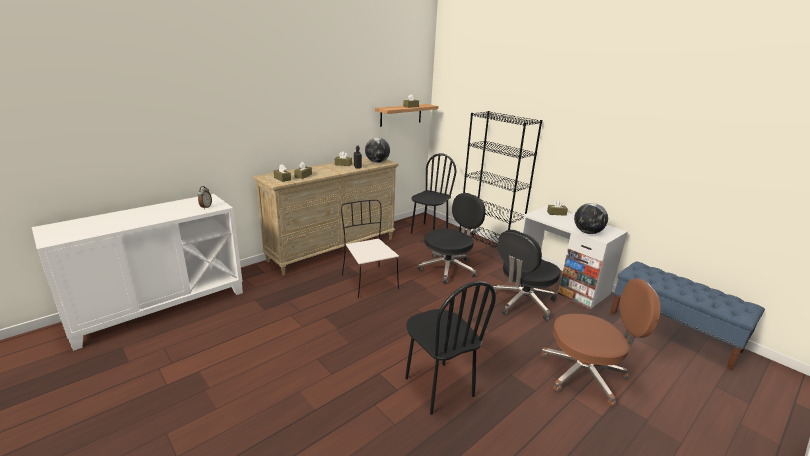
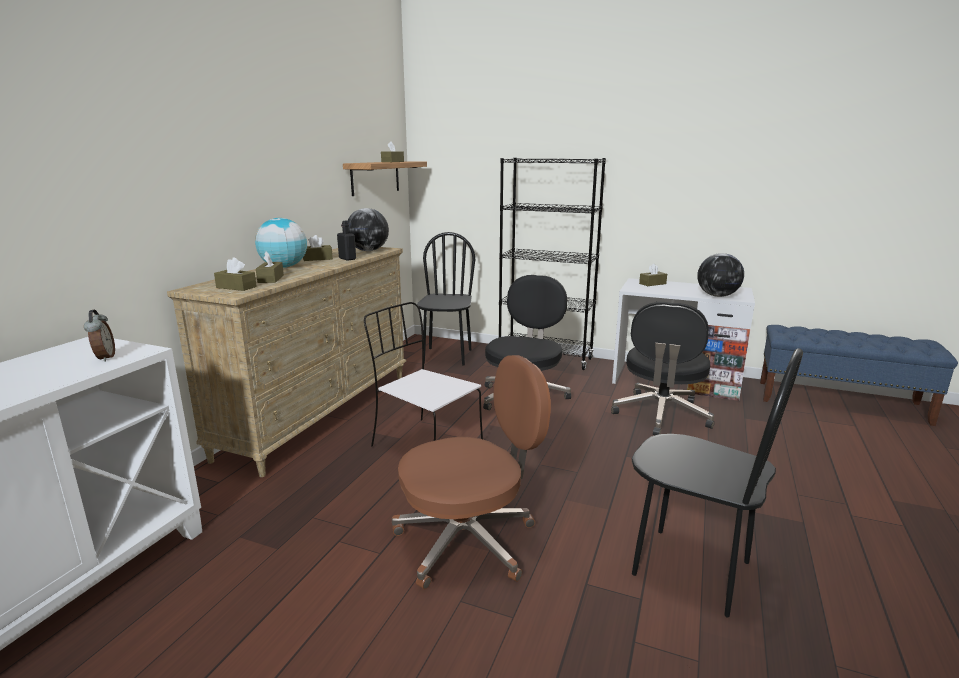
camera: 25 degrees left, 5 degrees down
brown office chair [541,279,660,407] -> brown office chair moved to [392,355,551,589]
none -> globe [255,218,307,268]

